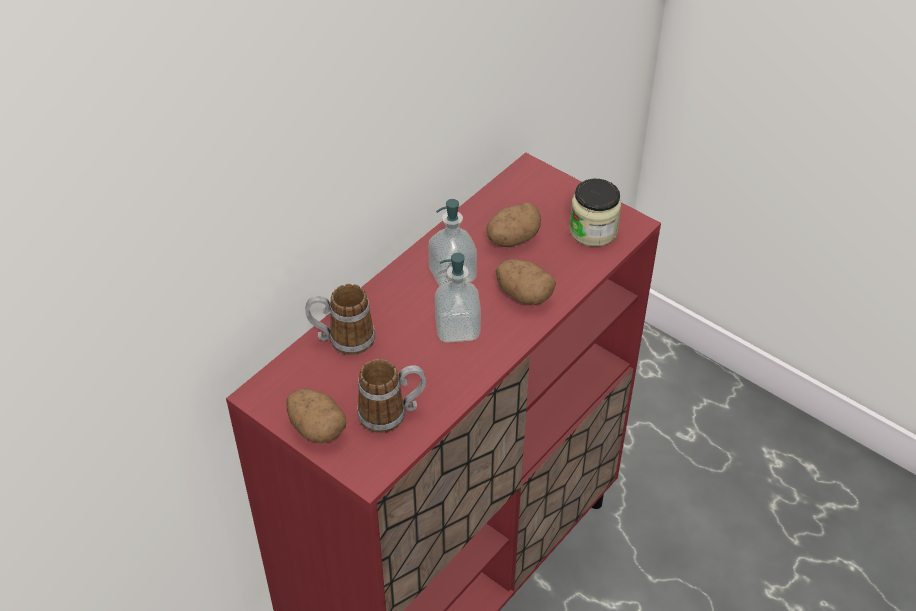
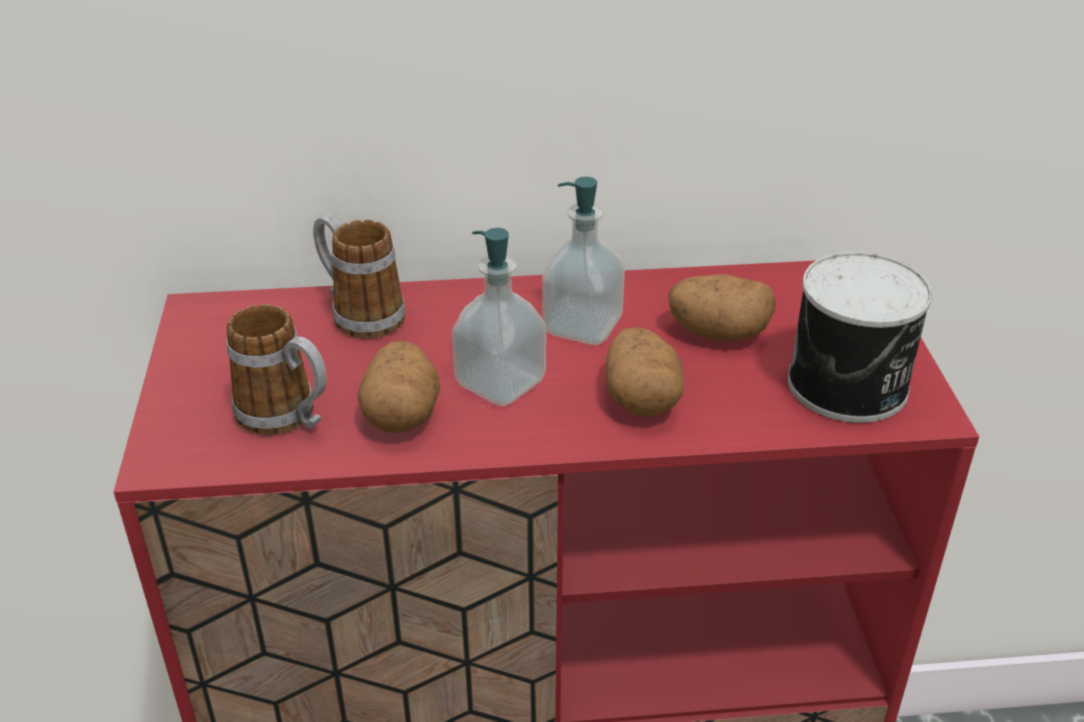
camera: 45 degrees right, 10 degrees down
potato [287,389,346,443] -> potato moved to [357,341,440,433]
jar [569,179,621,247] -> can [788,252,932,423]

